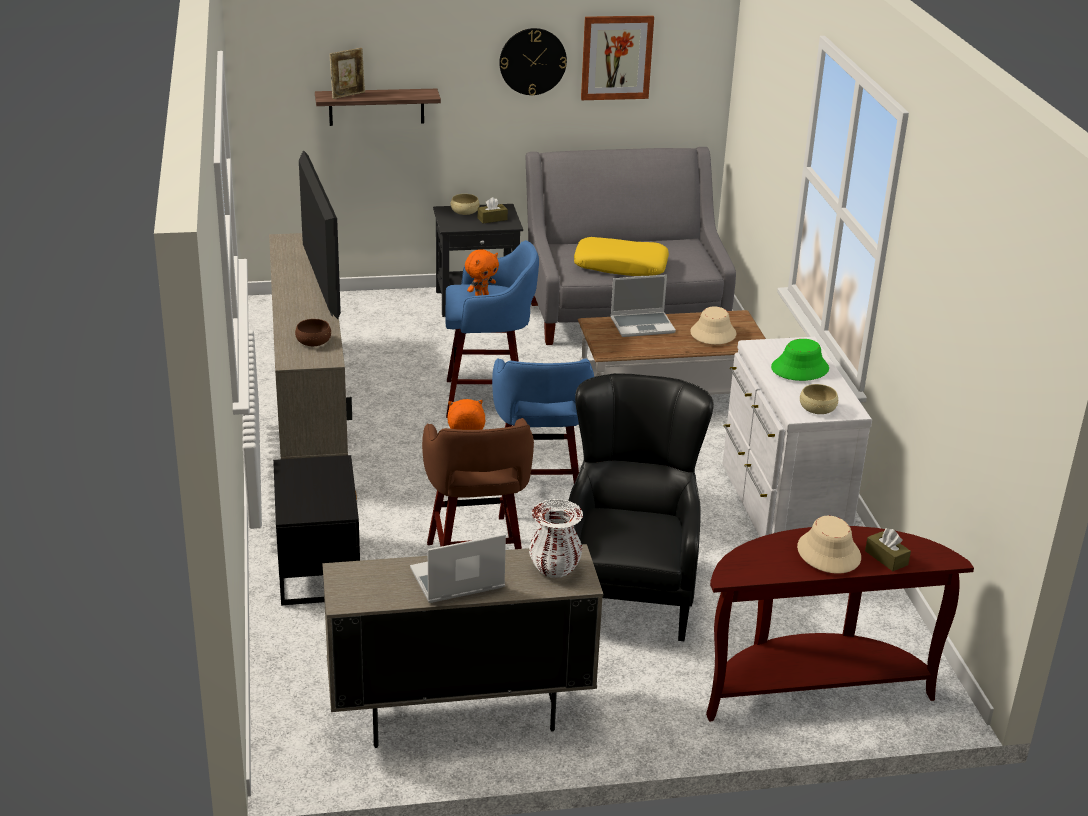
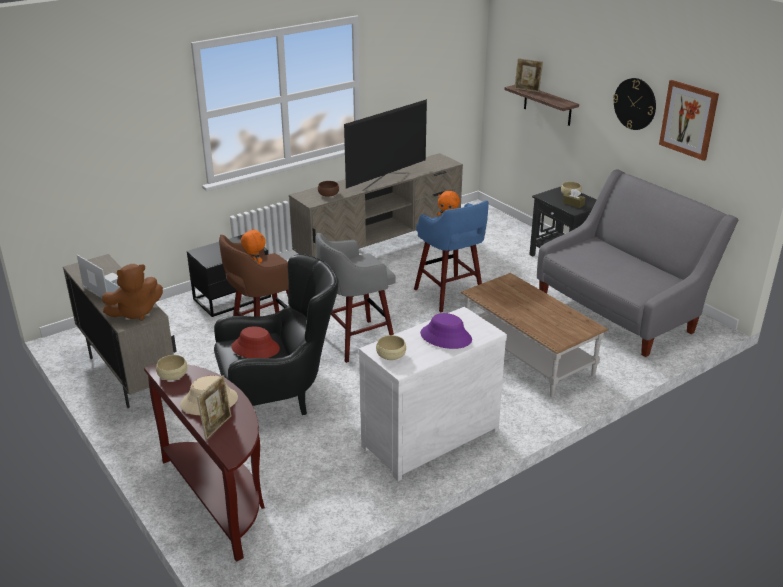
camera: 65 degrees right, 0 degrees up
blue stool [492,358,594,520] -> grey stool [315,232,396,363]
white vase [529,499,583,578] -> brown plush toy [102,264,163,321]
yellow pillow [574,237,669,276] -> none
laptop [610,275,676,337] -> none
beige hat [690,307,736,345] -> none
green hat [771,339,829,381] -> purple hat [420,313,472,349]
brown tissue box [865,528,911,571] -> picture frame [197,375,231,440]
none -> beige bowl [156,355,188,381]
none -> red hat [232,326,280,358]

